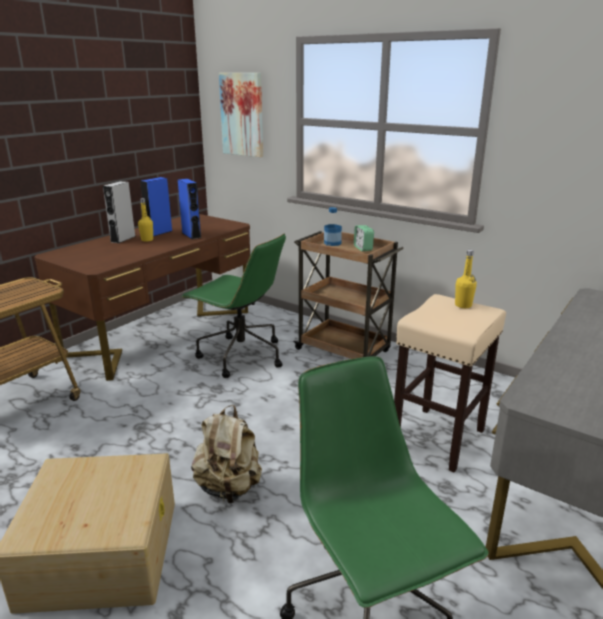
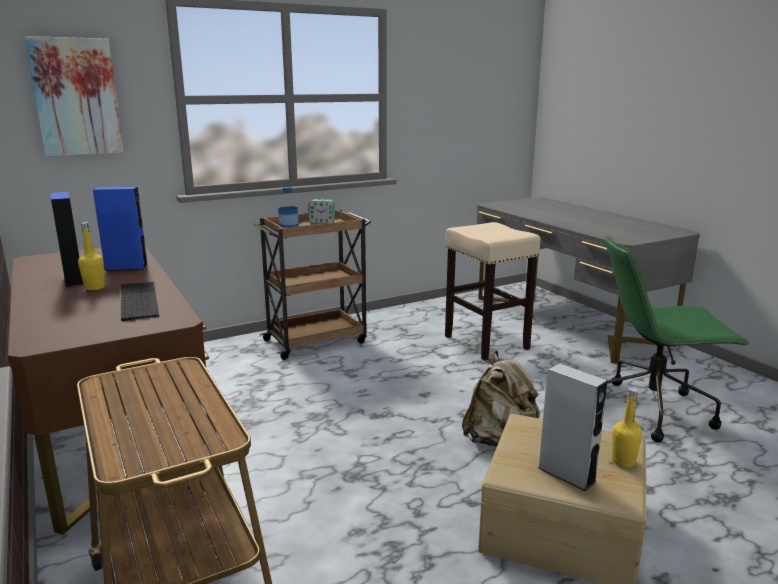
camera: 65 degrees left, 5 degrees down
grey speaker [103,181,136,243] -> grey speaker moved to [538,363,608,491]
green office chair [181,233,286,378] -> none
yellow bottle [455,250,477,308] -> yellow bottle moved to [612,388,642,467]
none -> keyboard [121,282,159,321]

